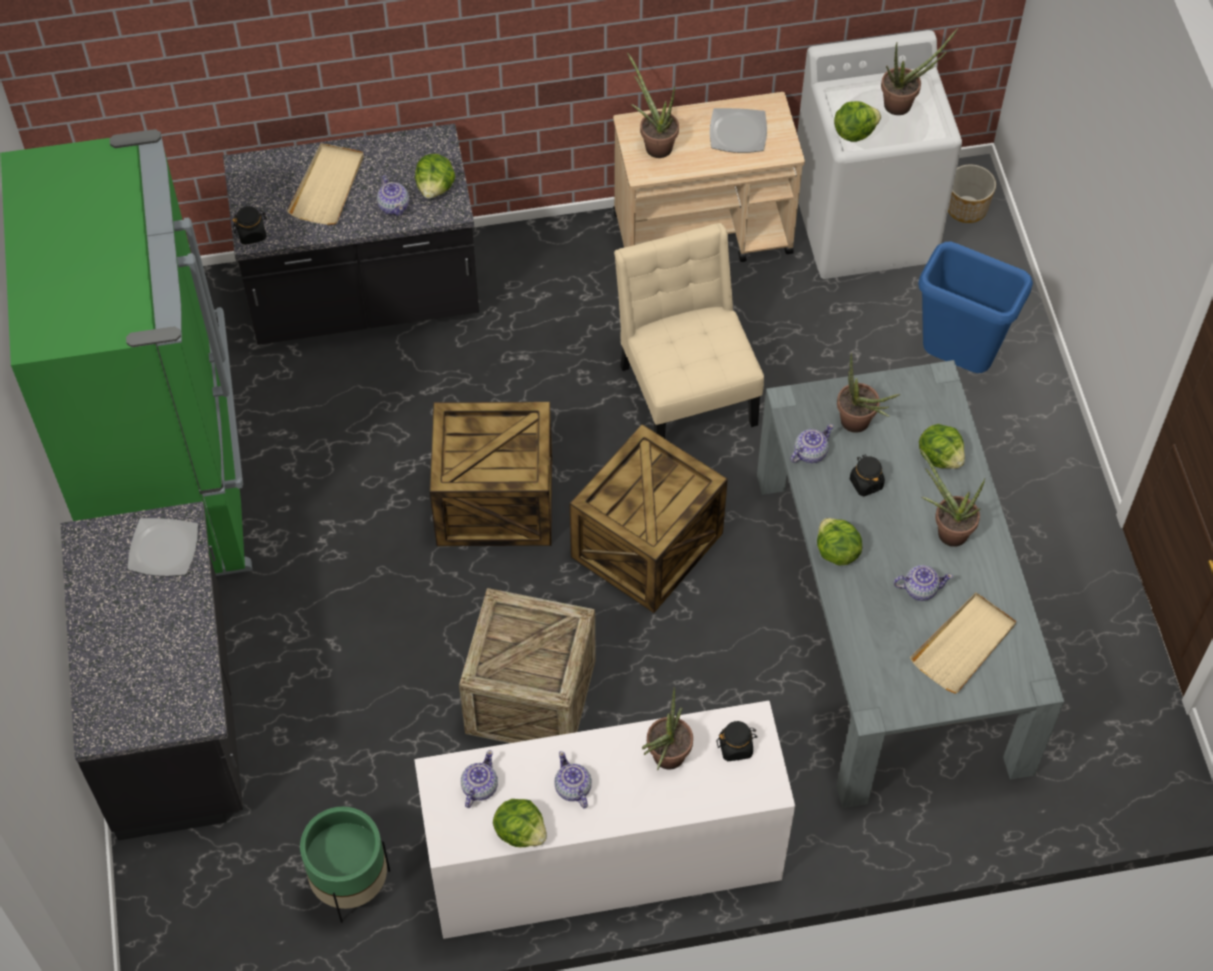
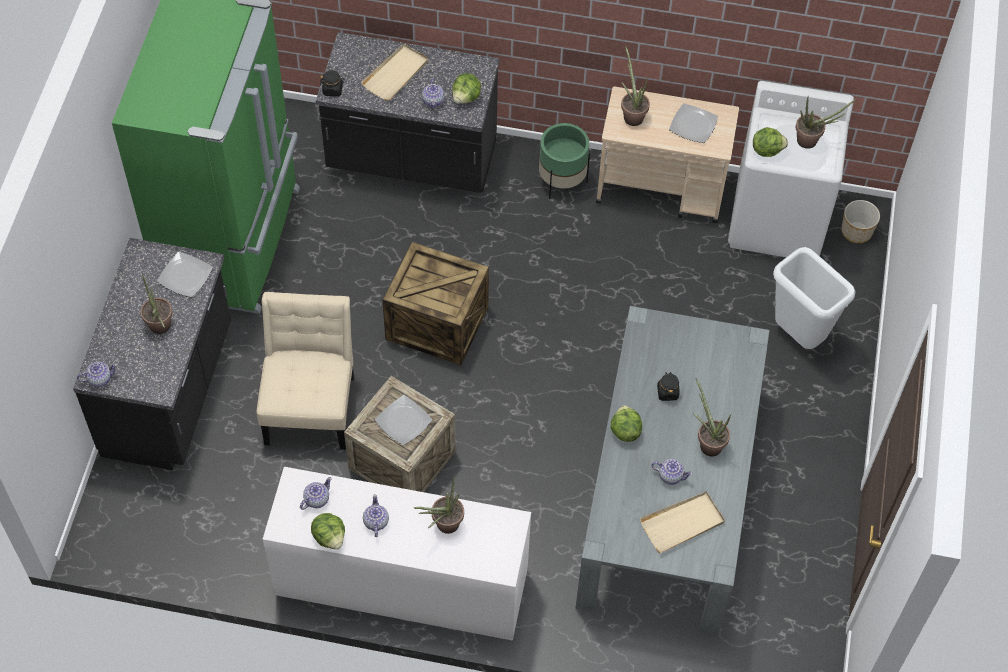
camera: 20 degrees right, 0 degrees up
green planter [300,807,390,923] -> green planter moved to [539,123,590,199]
crate [570,424,728,613] -> none
beige chair [614,223,764,438] -> beige chair moved to [257,292,355,450]
black jar [717,721,758,761] -> none
teapot [790,424,834,463] -> teapot moved to [77,362,117,387]
potted plant [837,353,900,433] -> potted plant moved to [141,274,173,334]
blue trash can [918,242,1033,373] -> white trash can [773,247,856,349]
lettuce [919,424,965,469] -> none
none -> plate [375,395,432,445]

